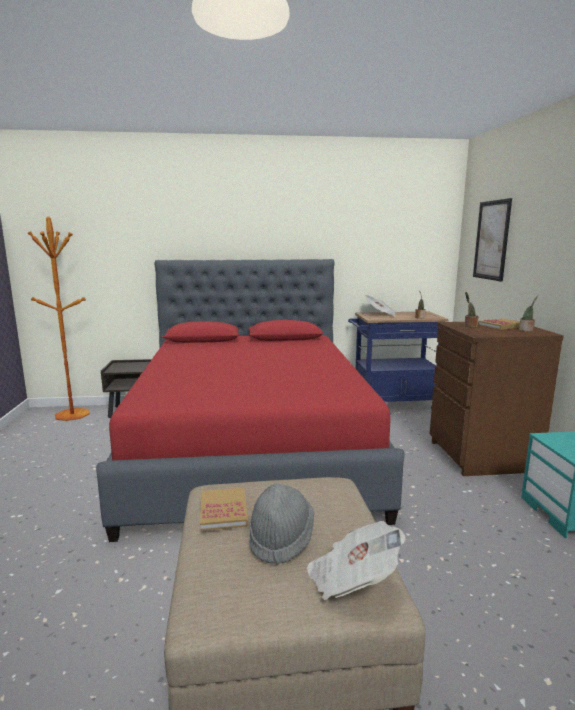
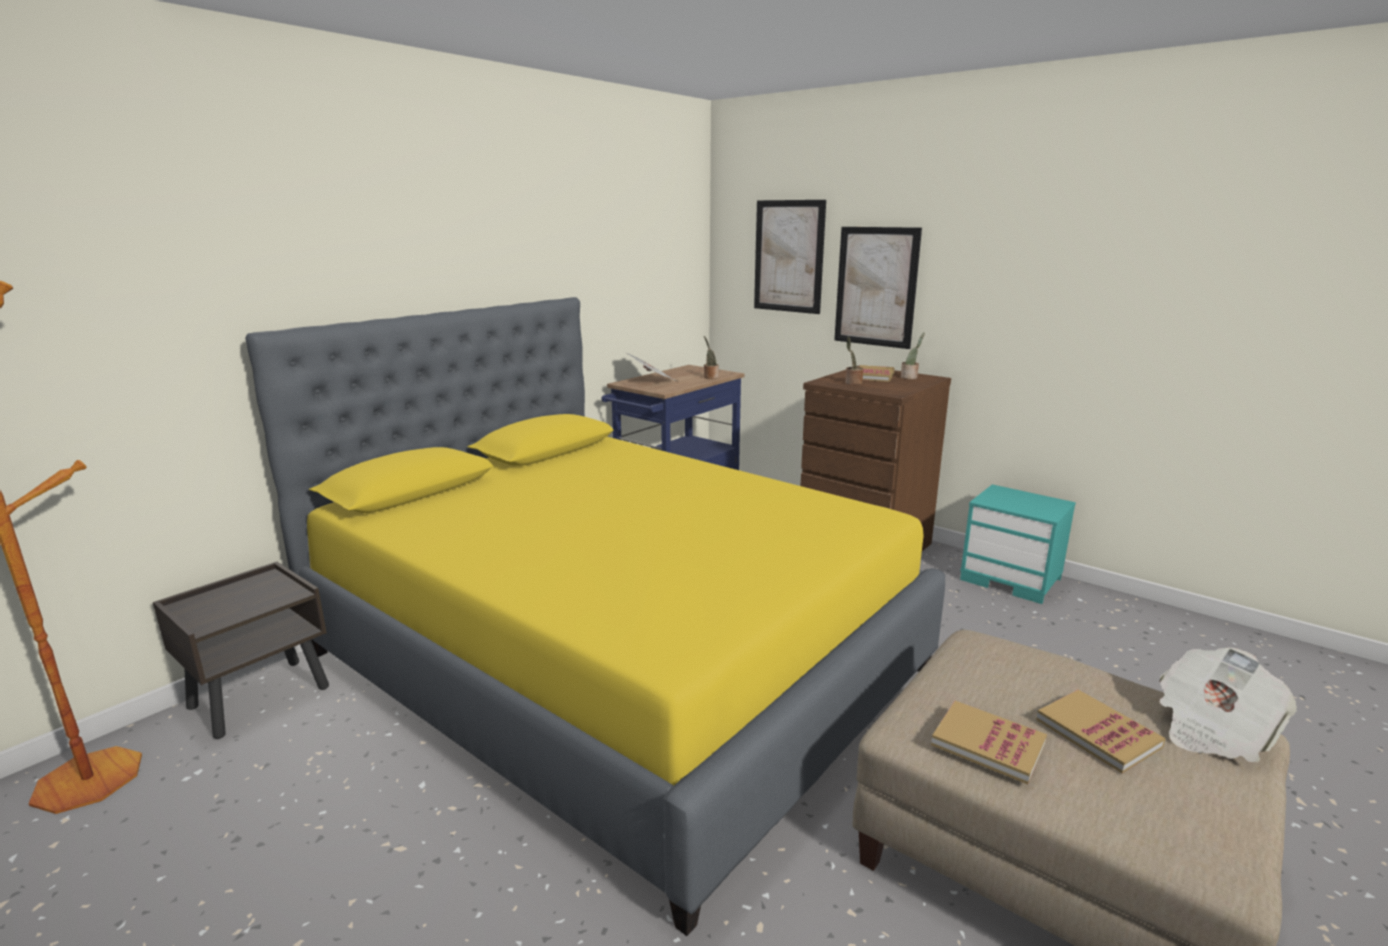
camera: 45 degrees left, 5 degrees up
red bed [96,259,405,542] -> yellow bed [245,297,945,936]
grey hat [249,483,314,565] -> book [1036,690,1165,773]
none -> picture [834,227,922,349]

